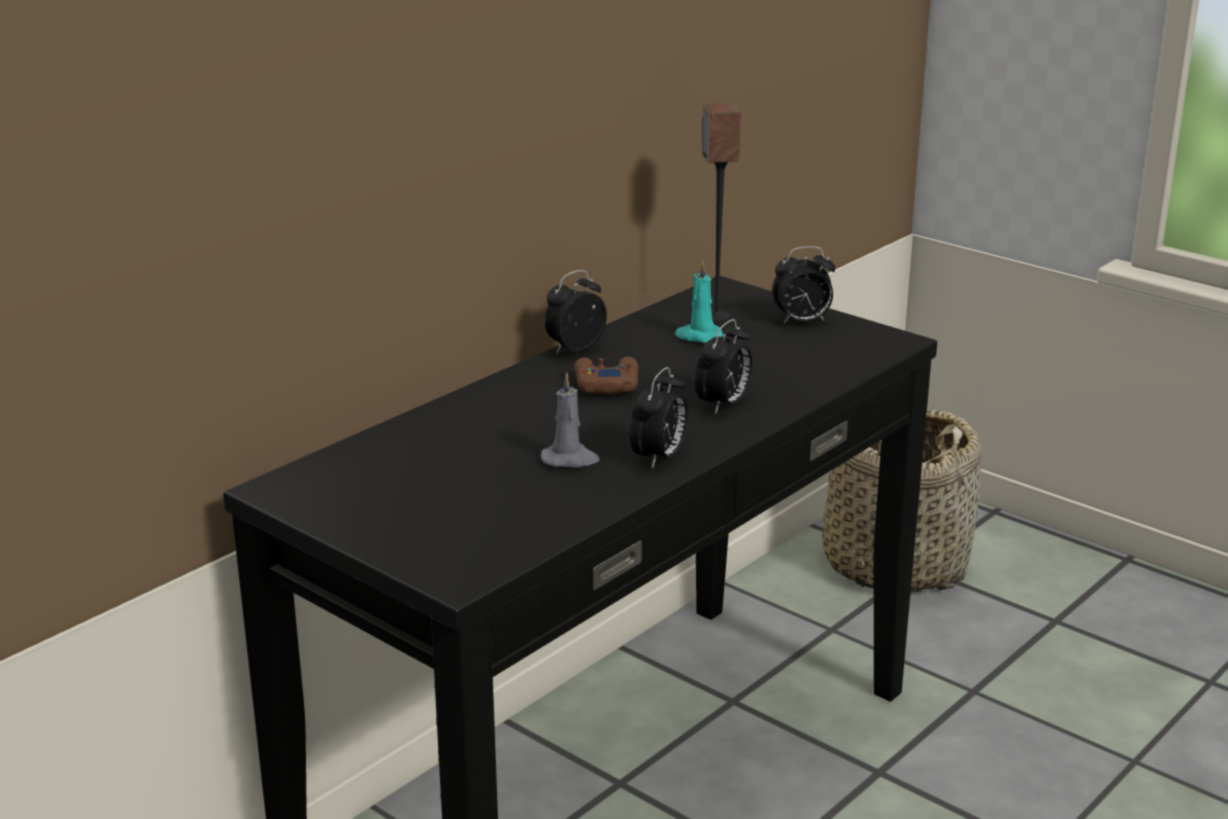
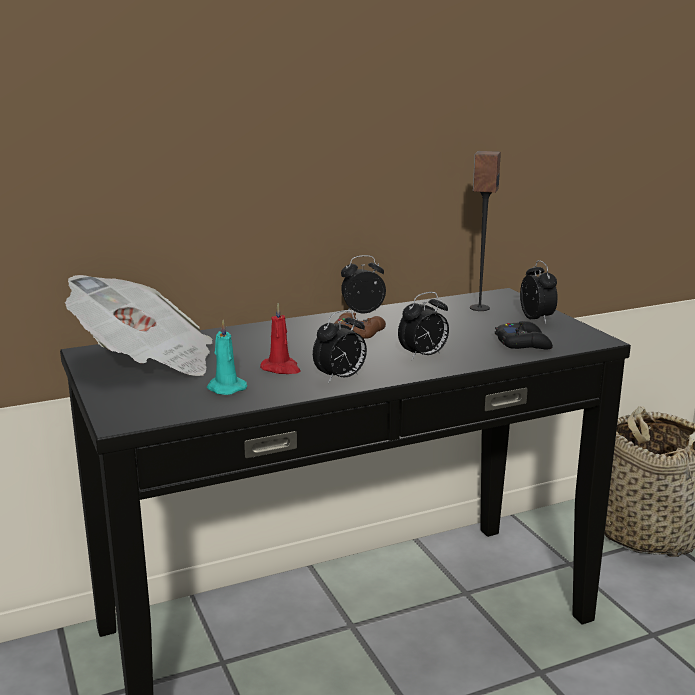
camera: 25 degrees right, 5 degrees down
grey candle [541,373,600,468] -> red candle [260,303,300,374]
turquoise candle [675,260,724,343] -> turquoise candle moved to [207,320,247,395]
alarm clock [772,246,835,324] -> alarm clock turned 120 degrees counterclockwise [520,260,558,324]
none -> newspaper [65,275,212,376]
none -> black game controller [495,321,553,349]

